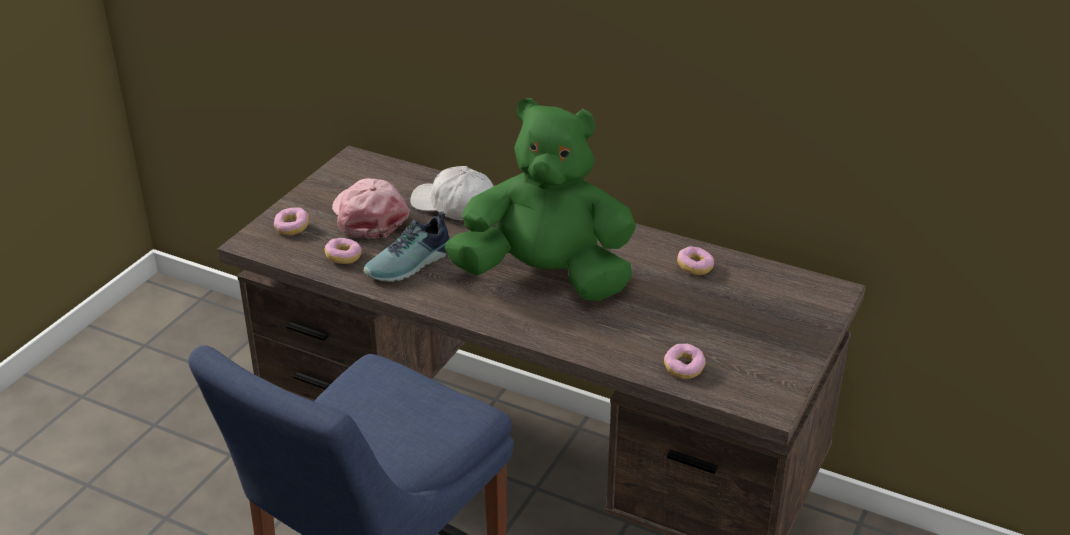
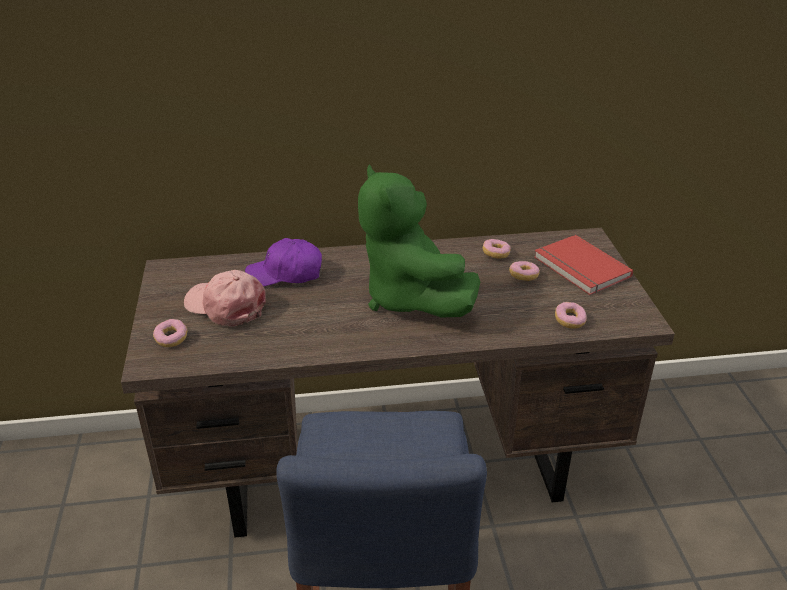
camera: 35 degrees left, 0 degrees up
donut [325,238,362,264] -> donut moved to [509,261,540,281]
shoe [363,212,450,282] -> none
white cap [410,166,494,221] -> purple cap [245,238,322,287]
green plush toy [445,98,636,301] -> green plush toy turned 90 degrees counterclockwise [358,164,480,318]
none -> red book [534,235,633,295]

